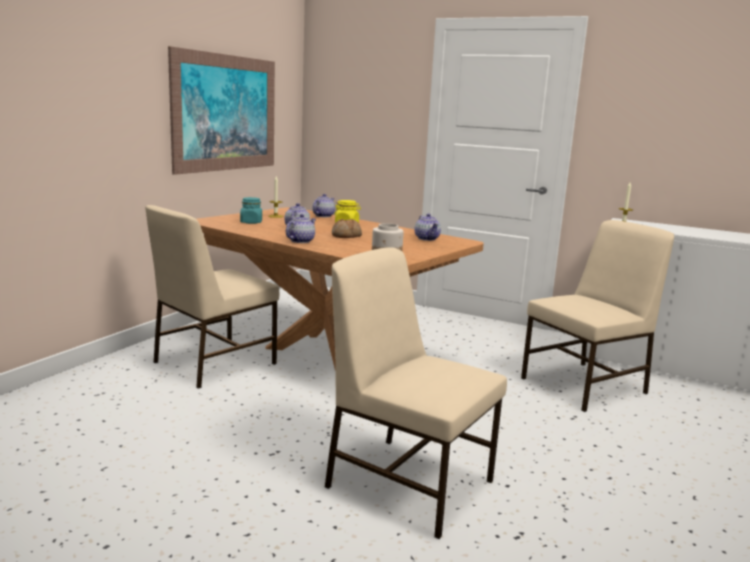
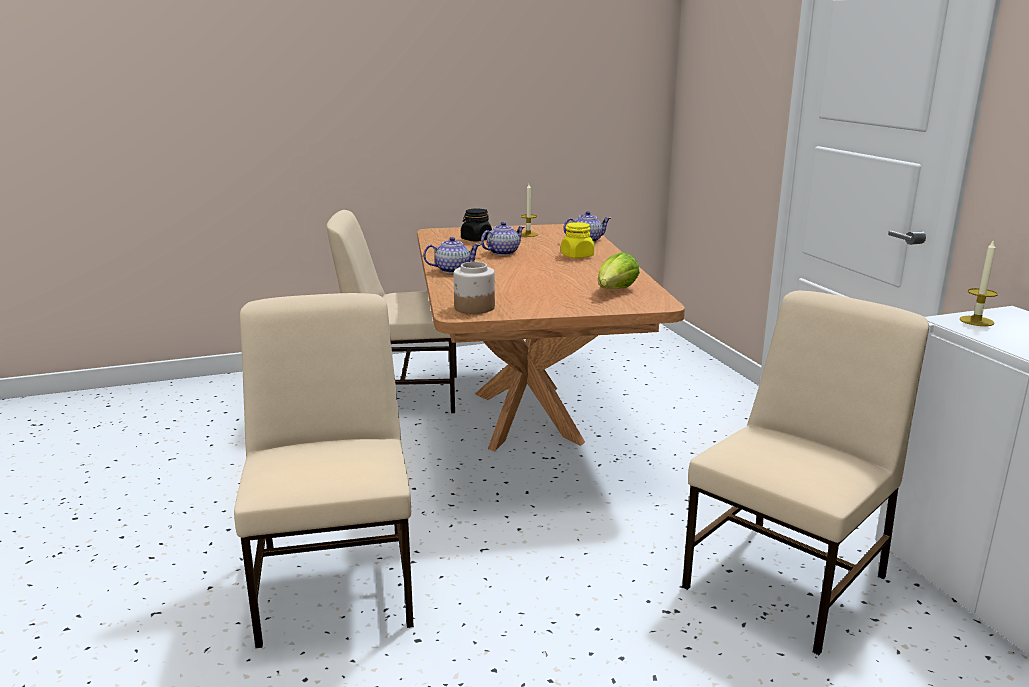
camera: 45 degrees right, 5 degrees up
picture [168,46,275,175] -> none
turquoise jar [240,197,262,224] -> black jar [461,208,492,242]
bread [332,219,362,238] -> none
teapot [415,213,441,241] -> lettuce [598,252,640,289]
beige chair [521,220,674,412] -> beige chair turned 60 degrees counterclockwise [682,291,929,655]

